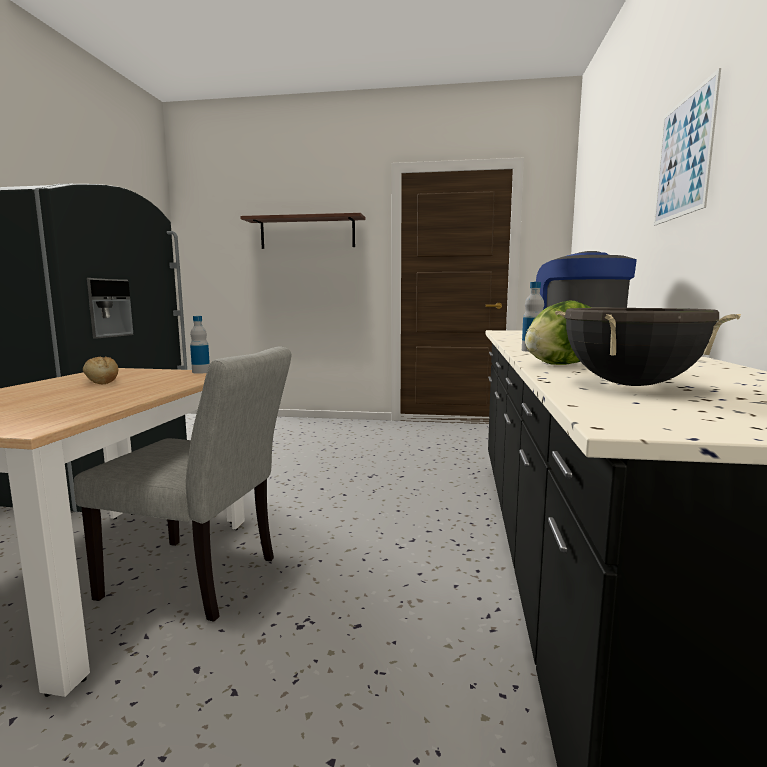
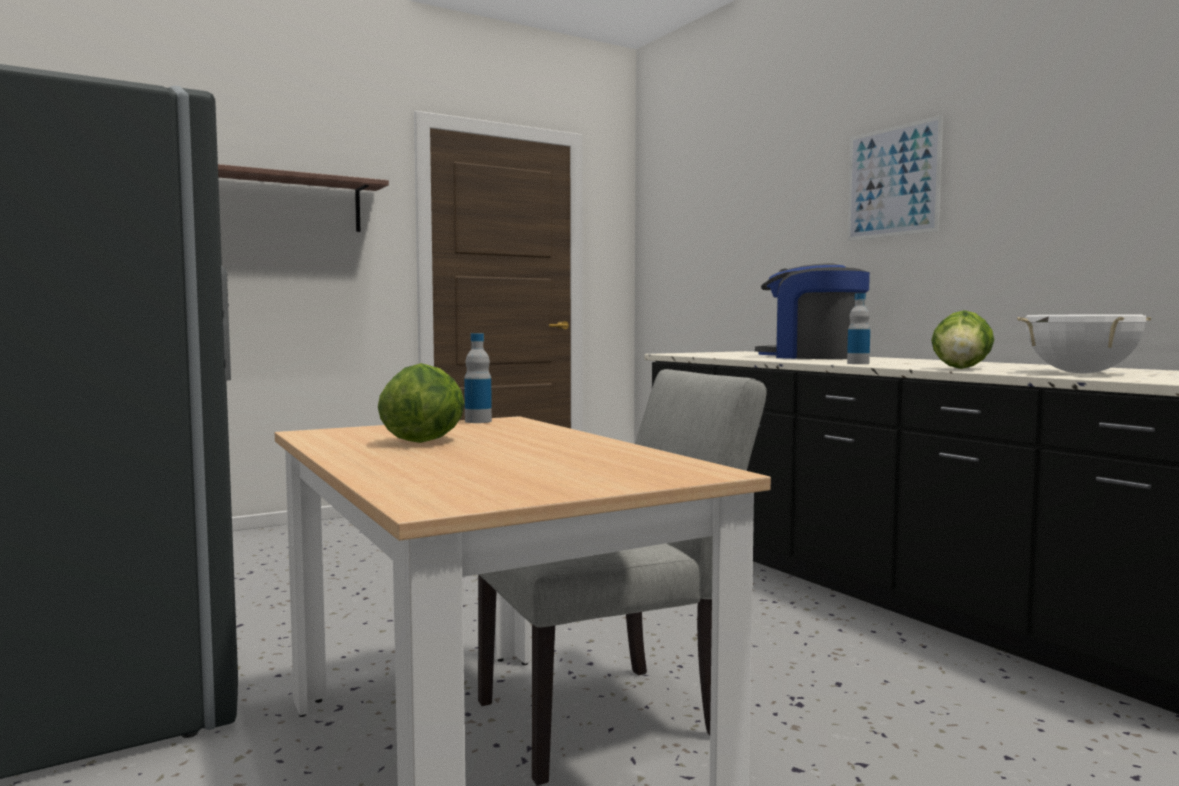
camera: 40 degrees left, 5 degrees down
bread [83,357,119,384] -> lettuce [378,363,465,443]
black cooking pot [555,308,741,386] -> white cooking pot [1017,314,1151,374]

